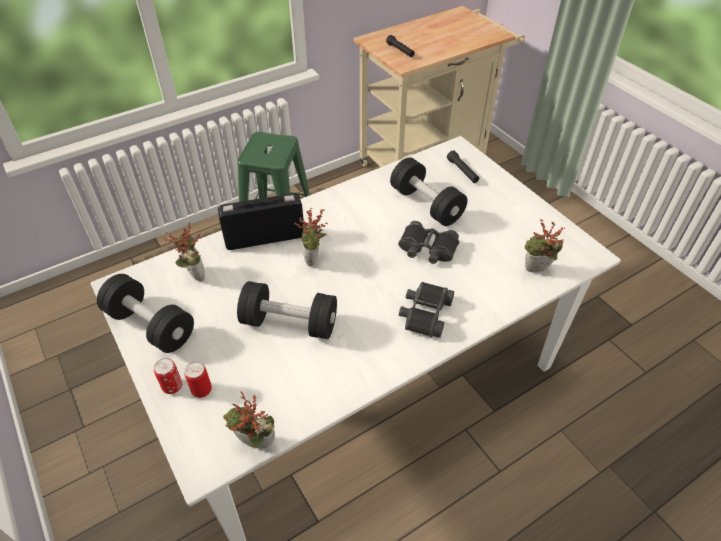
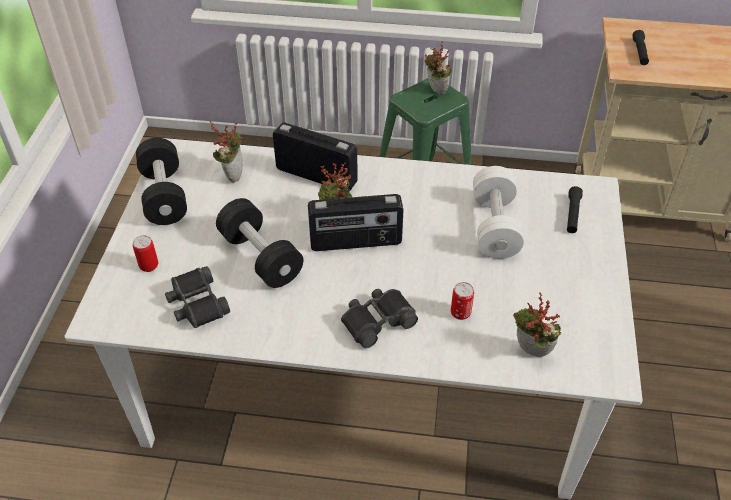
camera: 40 degrees right, 0 degrees up
can [154,358,182,394] -> can moved to [451,282,474,320]
potted plant [223,391,275,448] -> potted plant moved to [424,41,452,95]
black dumbbell [390,157,467,226] -> white dumbbell [473,166,524,259]
black binoculars [398,221,459,264] -> black binoculars moved to [165,266,230,328]
none -> radio [308,194,403,251]

